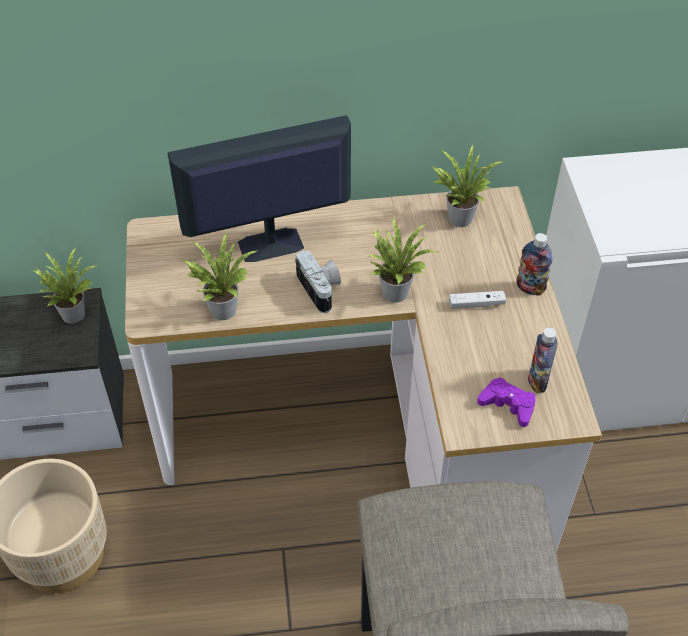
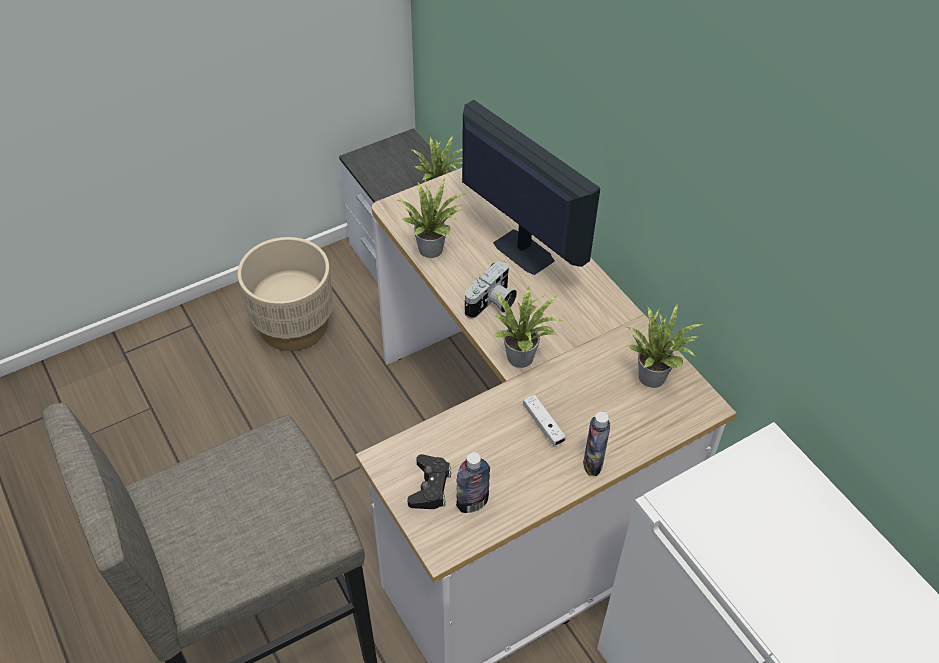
camera: 65 degrees right, 0 degrees up
purple game controller [477,377,536,427] -> black game controller [407,454,451,509]

